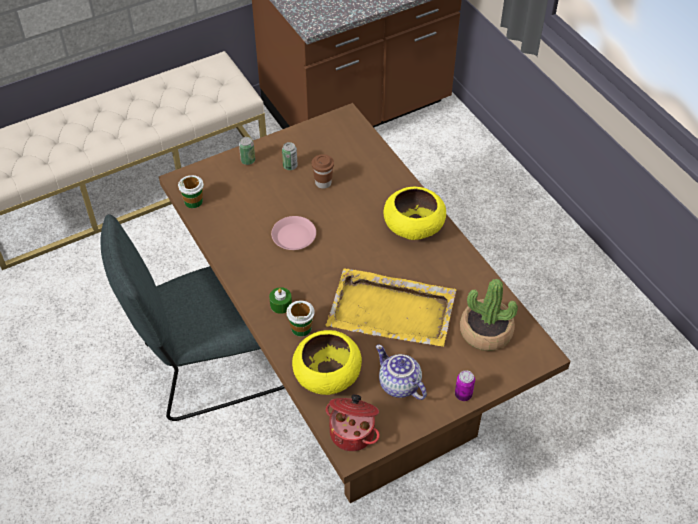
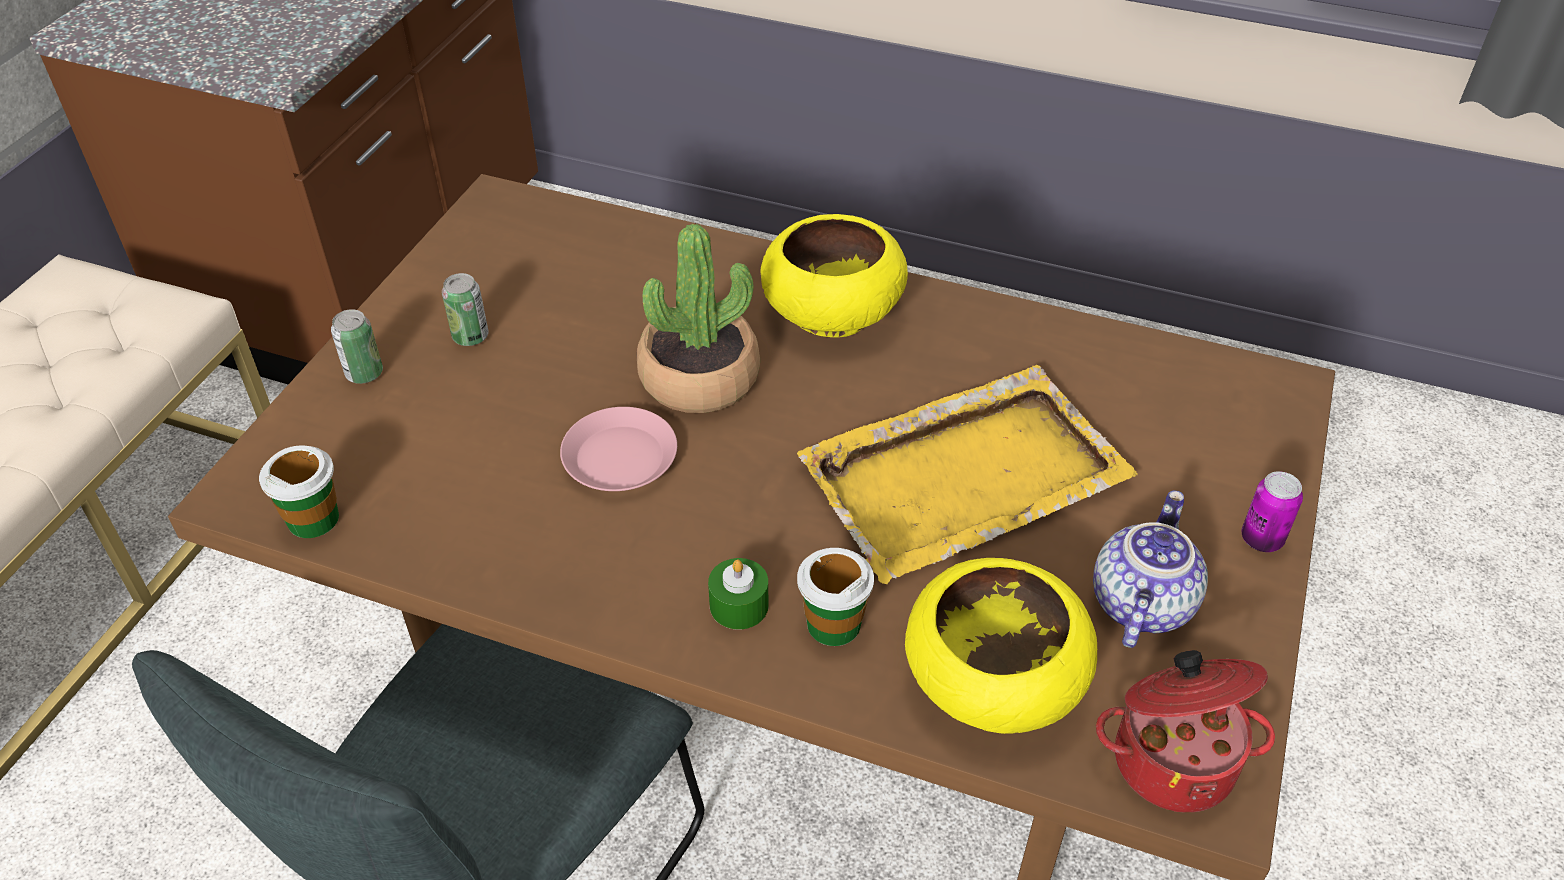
camera: 40 degrees left, 5 degrees down
brown cup [312,154,334,189] -> none
teapot [376,345,427,400] -> teapot turned 105 degrees clockwise [1093,490,1208,648]
potted plant [460,279,518,351] -> potted plant moved to [637,224,760,413]

